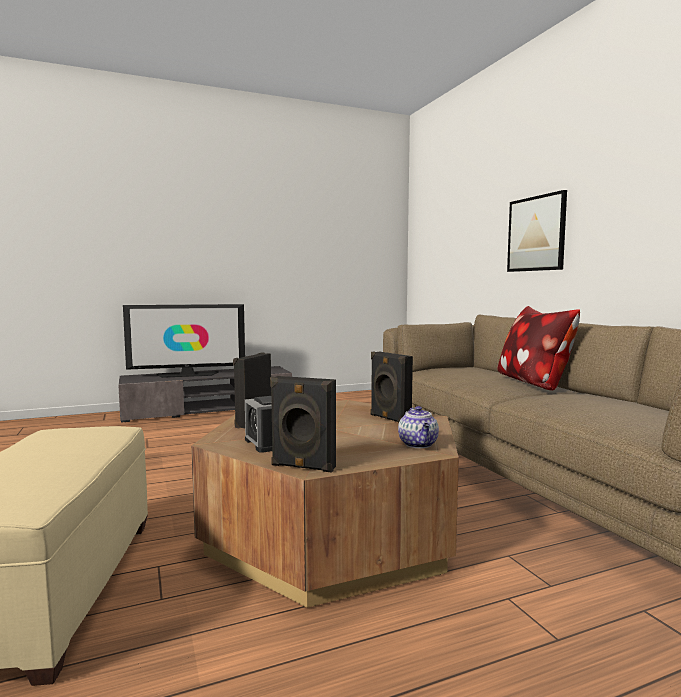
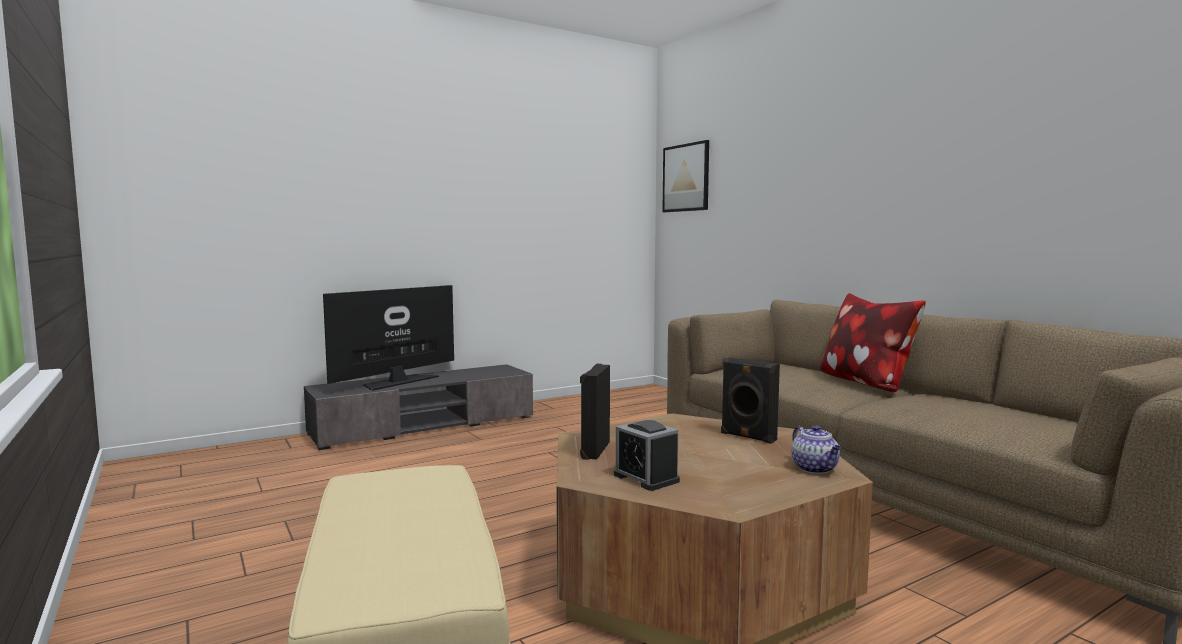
camera: 10 degrees left, 0 degrees up
television [123,304,245,378] -> television turned 150 degrees clockwise [323,285,454,391]
black speaker [270,376,336,473] -> none
picture [507,190,567,272] -> picture moved to [662,140,709,212]

